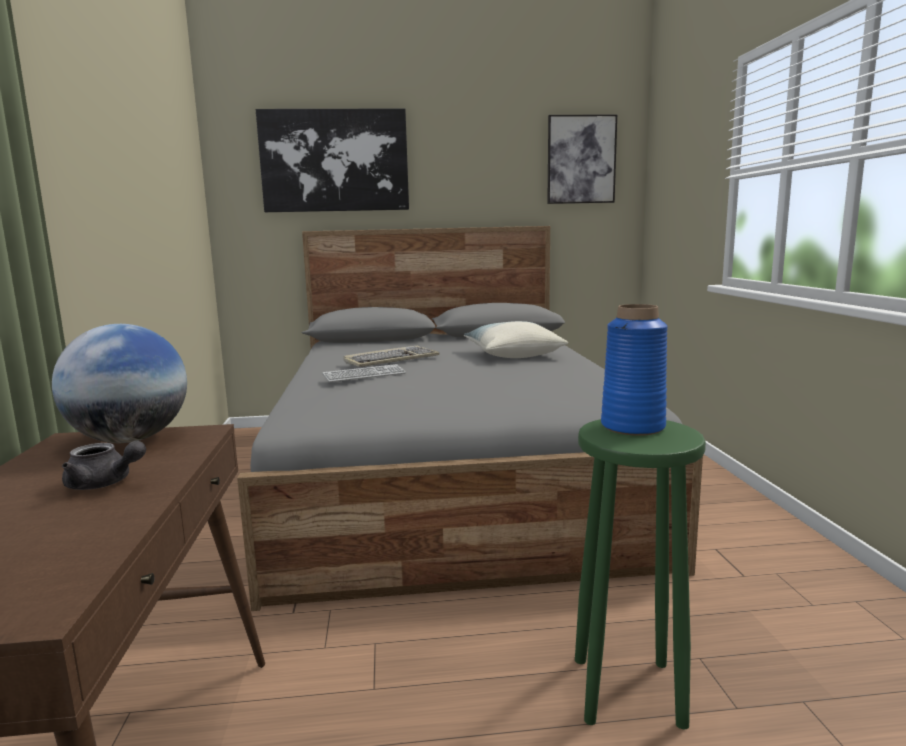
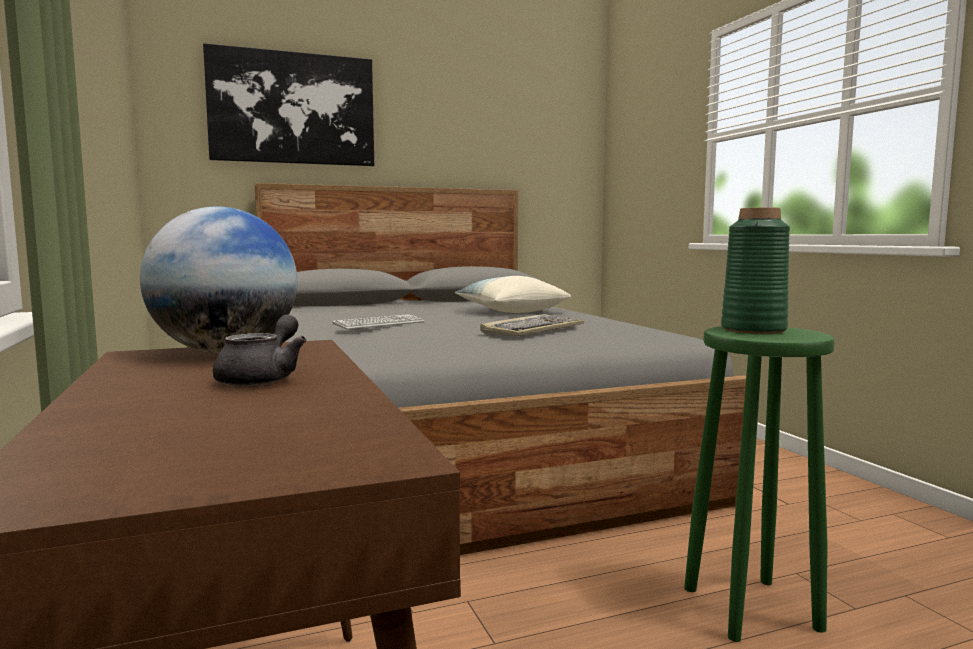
camera: 15 degrees left, 5 degrees down
grey teapot [62,441,146,490] -> grey teapot turned 75 degrees counterclockwise [213,315,307,386]
keyboard [343,346,440,367] -> keyboard moved to [480,314,584,336]
picture [547,114,617,204] -> none
blue vase [601,304,668,436] -> green vase [721,207,790,334]

